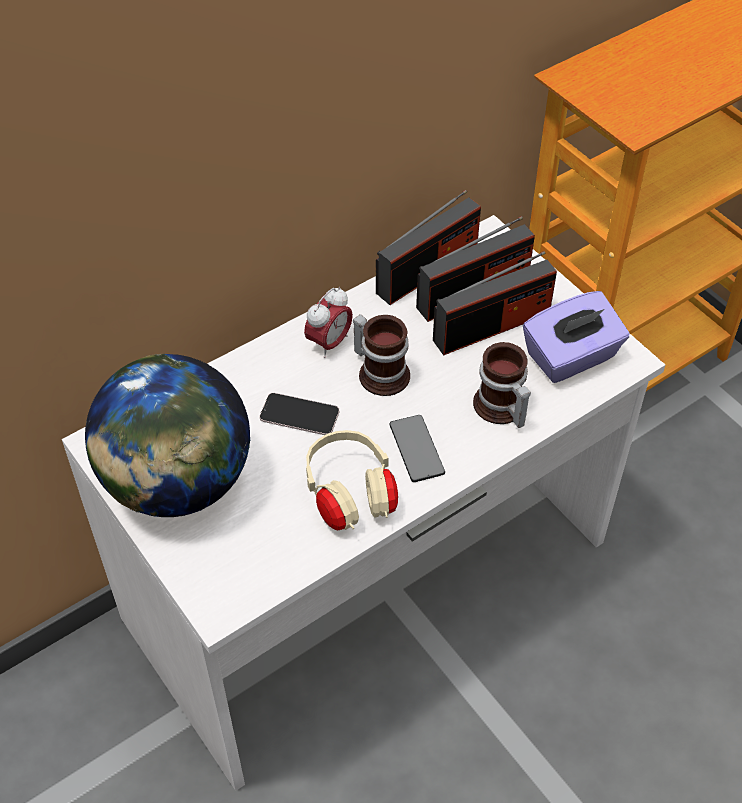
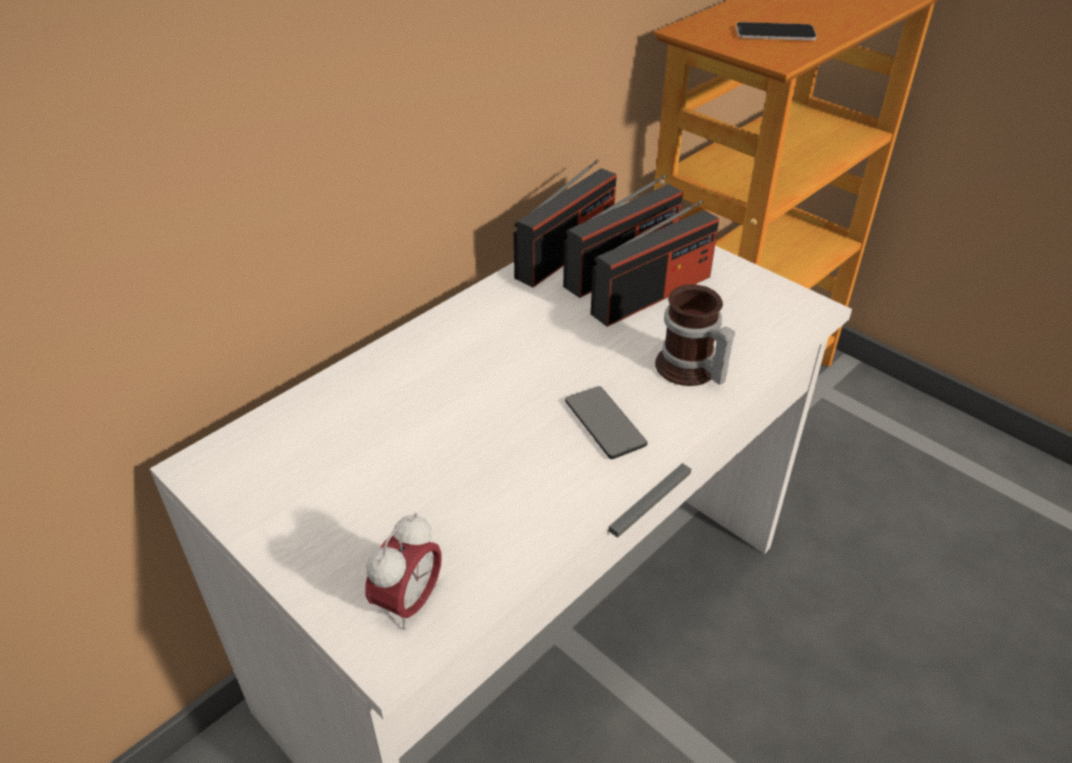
camera: 10 degrees left, 10 degrees down
globe [85,354,250,517] -> none
phone [259,393,339,435] -> phone moved to [736,22,817,41]
alarm clock [304,287,353,358] -> alarm clock moved to [365,513,442,630]
beige headphones [306,430,398,531] -> none
mug [353,314,410,396] -> none
purple tissue box [523,291,629,383] -> none

